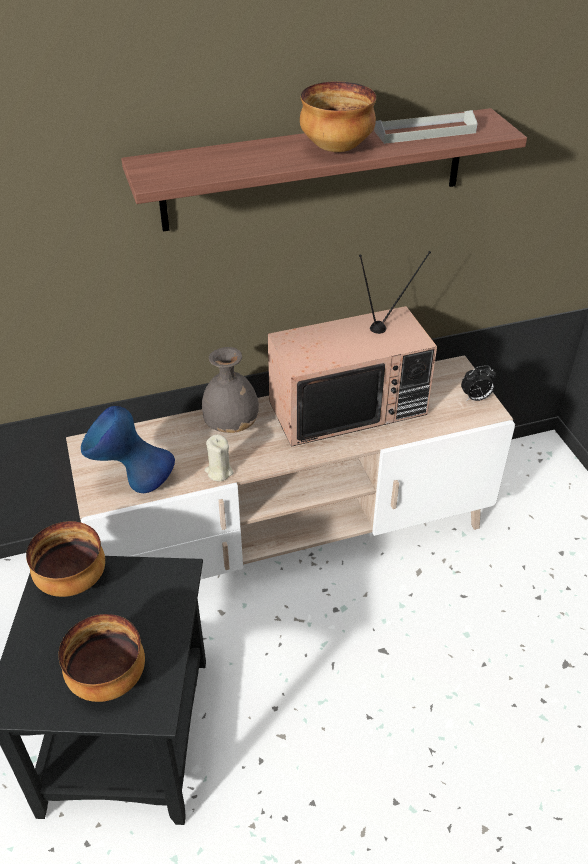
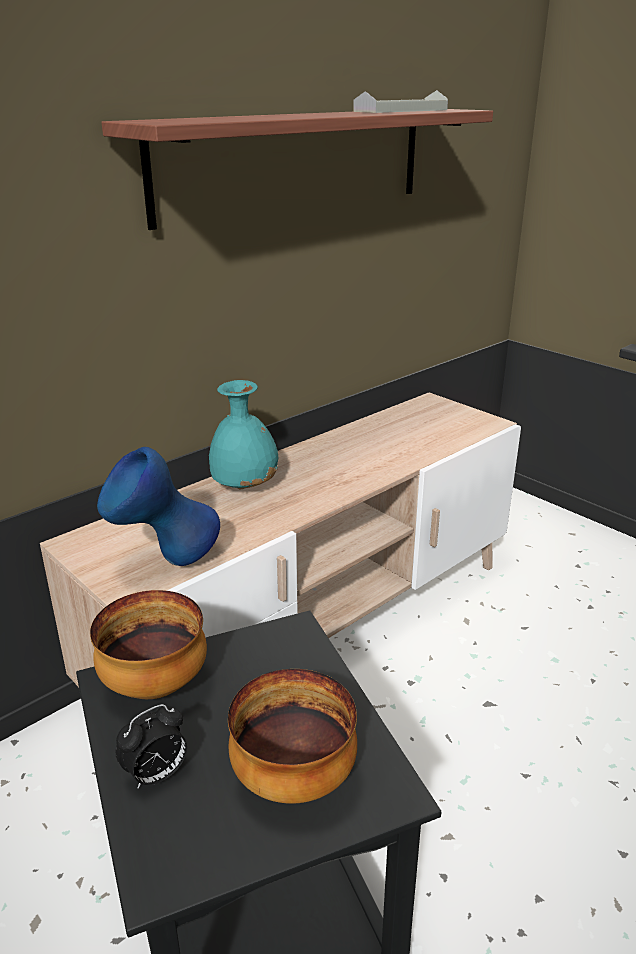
camera: 25 degrees left, 15 degrees down
grey vase [202,347,259,433] -> turquoise vase [209,380,278,489]
beige candle [205,434,233,481] -> none
television [268,251,437,447] -> none
bowl [300,81,376,152] -> none
alarm clock [461,365,496,401] -> alarm clock moved to [115,704,187,789]

